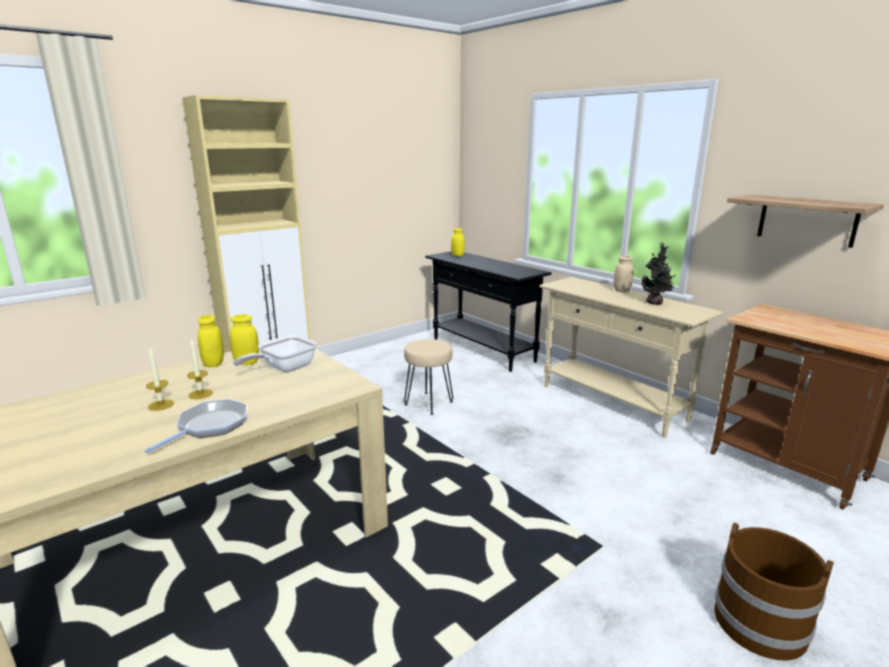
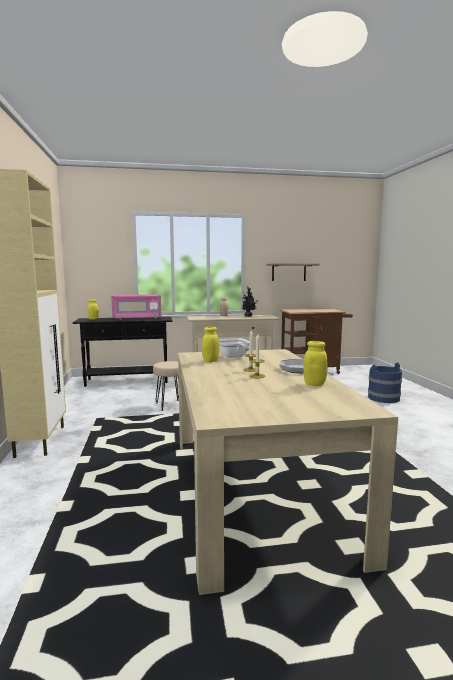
camera: 60 degrees left, 10 degrees down
yellow jar [198,315,224,367] -> yellow jar moved to [303,341,328,386]
brown bucket [715,523,833,660] -> blue bucket [368,363,402,403]
none -> pink microwave [111,294,162,320]

